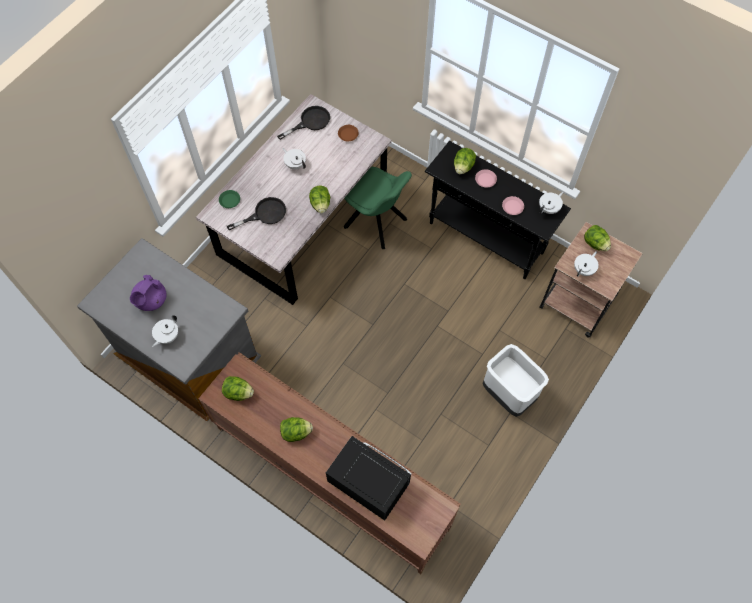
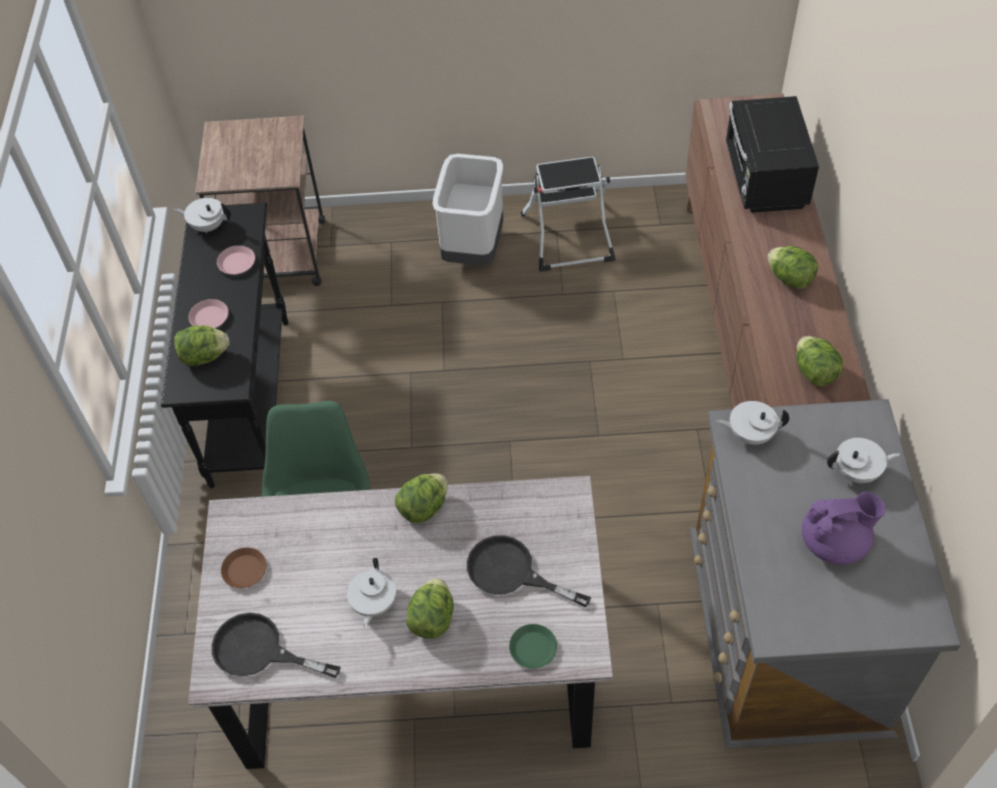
camera: 125 degrees left, 10 degrees down
white teapot [574,251,599,277] -> white teapot moved to [716,401,789,445]
lettuce [584,225,611,251] -> lettuce moved to [406,578,454,639]
none -> step ladder [521,157,616,272]

